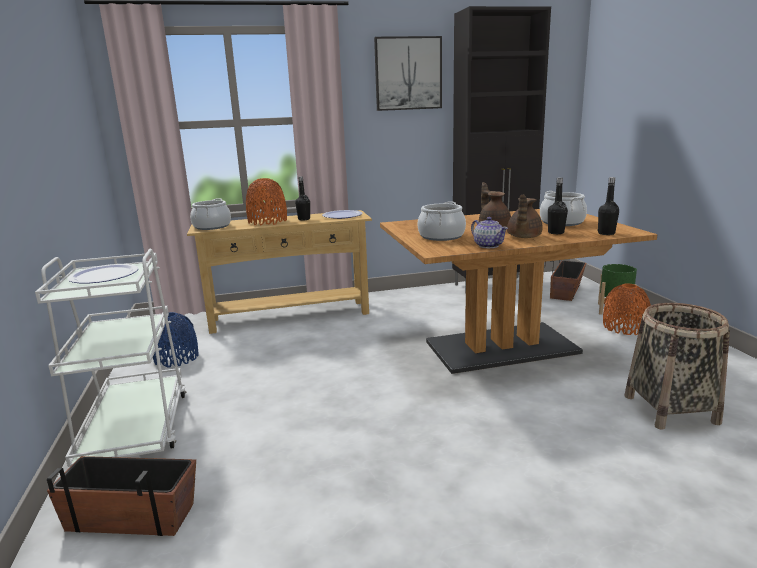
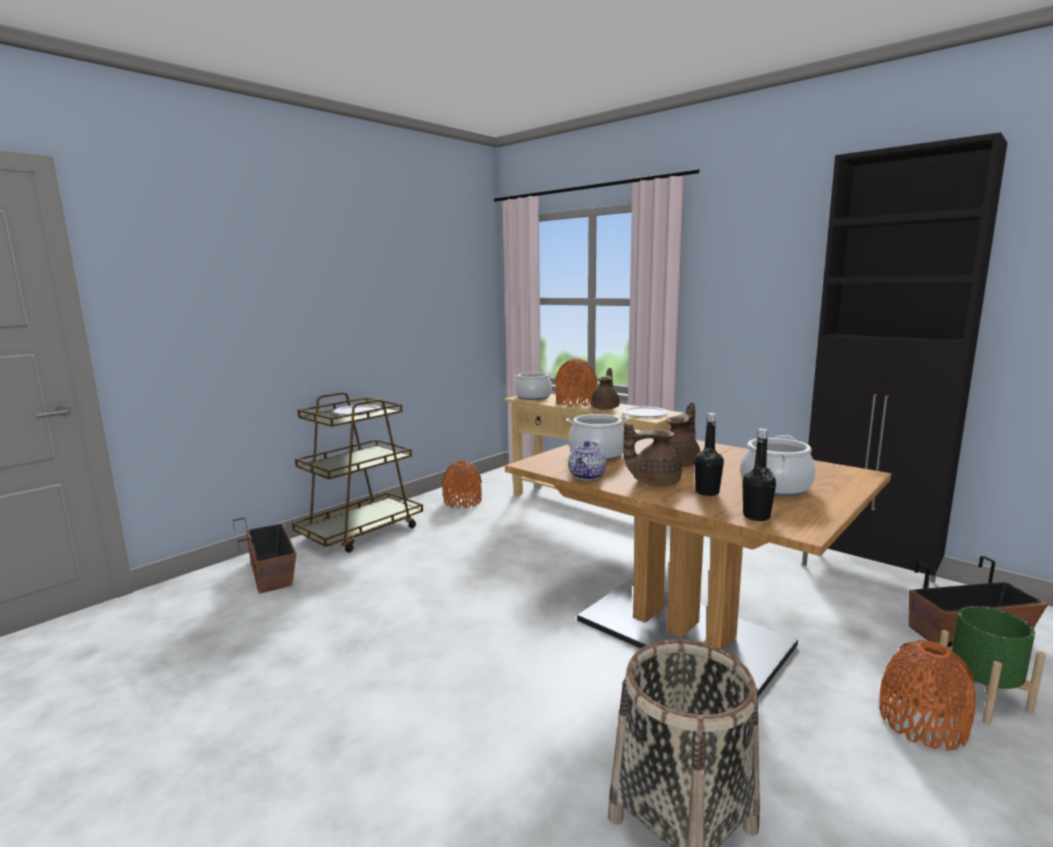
camera: 55 degrees right, 5 degrees down
white cart [35,249,186,467] -> brown cart [292,392,423,553]
blue vase [153,312,199,367] -> orange vase [442,461,482,509]
black bottle [295,176,310,221] -> brown teapot [591,368,620,410]
picture [374,36,442,111] -> none

